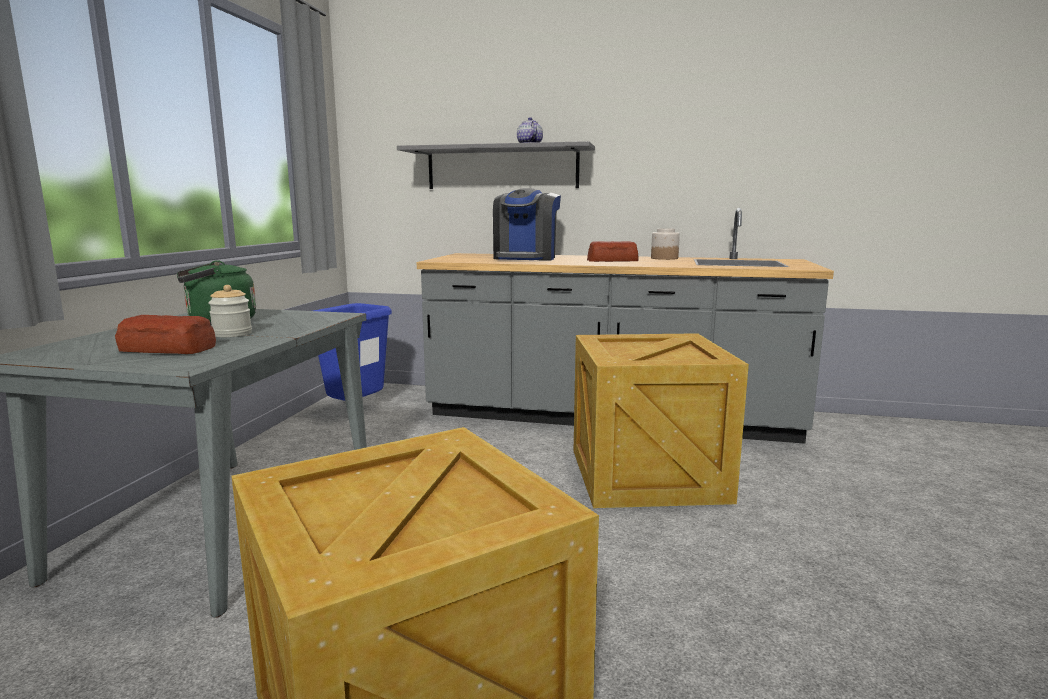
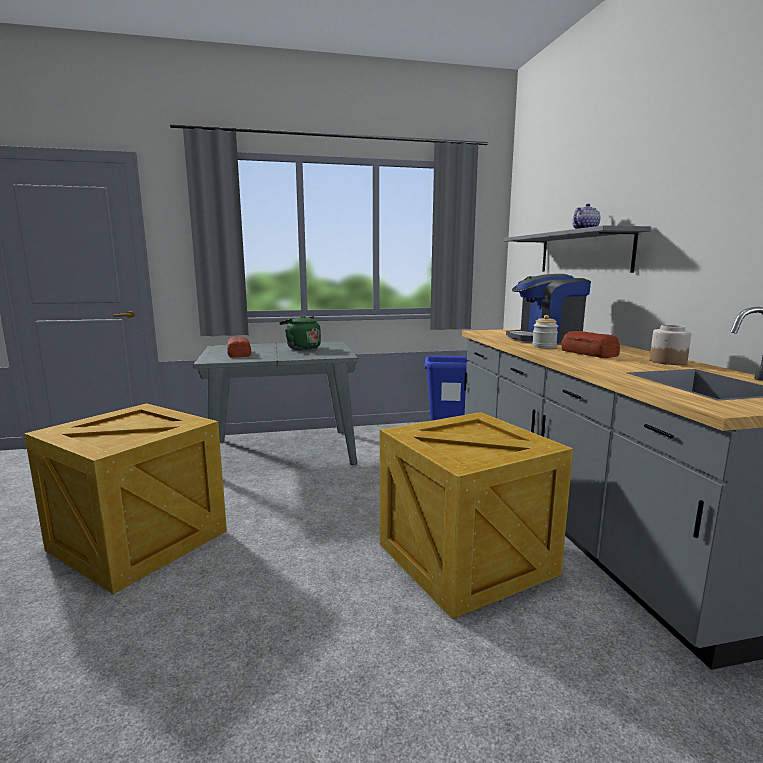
camera: 65 degrees right, 0 degrees up
jar [208,285,252,337] -> jar moved to [532,315,558,348]

